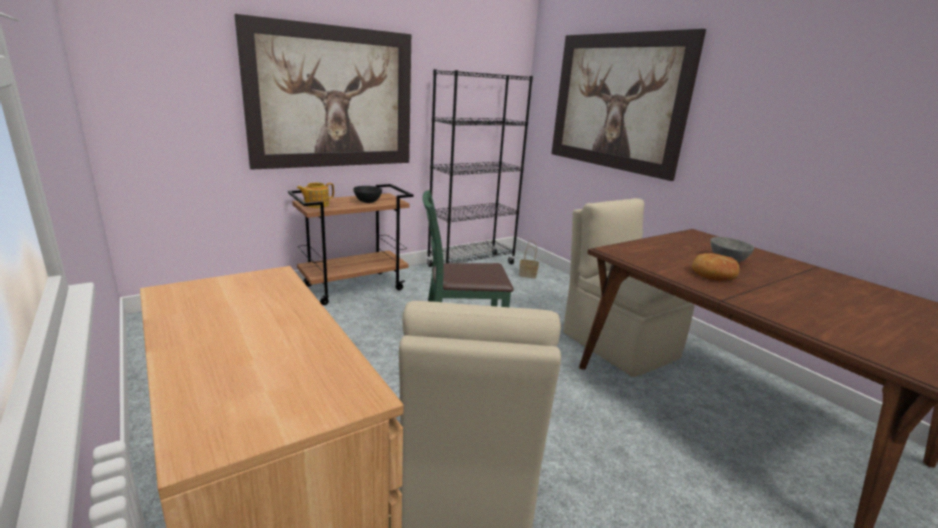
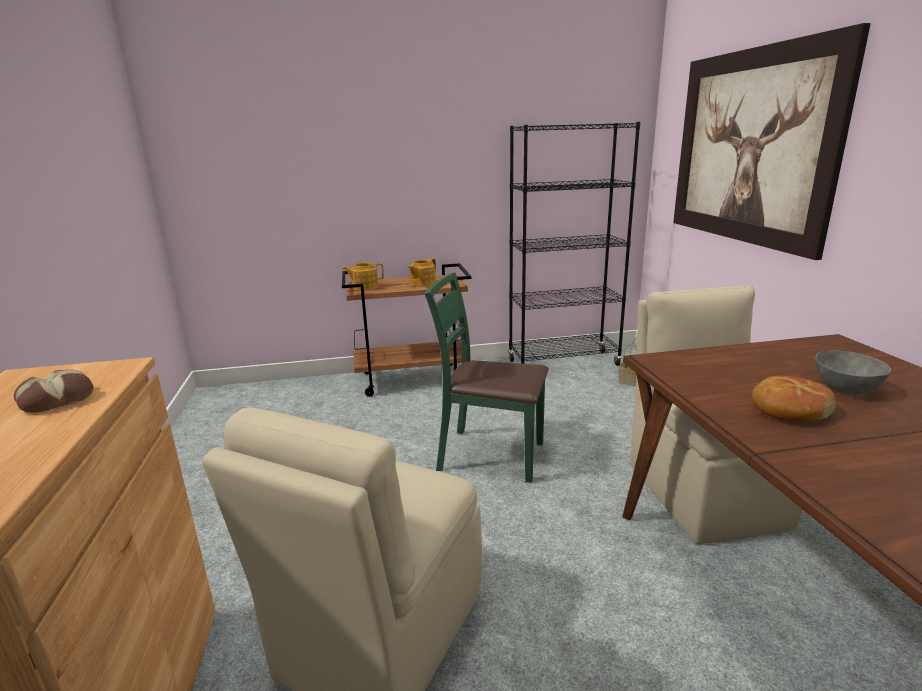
camera: 25 degrees right, 0 degrees up
picture [234,14,411,170] -> none
black bowl [353,186,382,203] -> teapot [408,258,436,287]
none -> bread [14,370,93,413]

